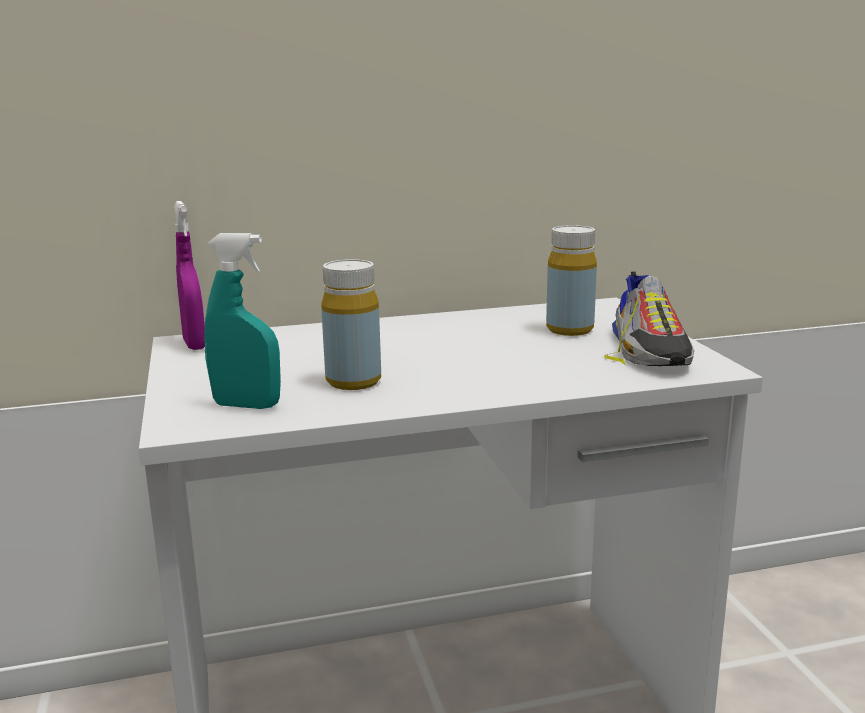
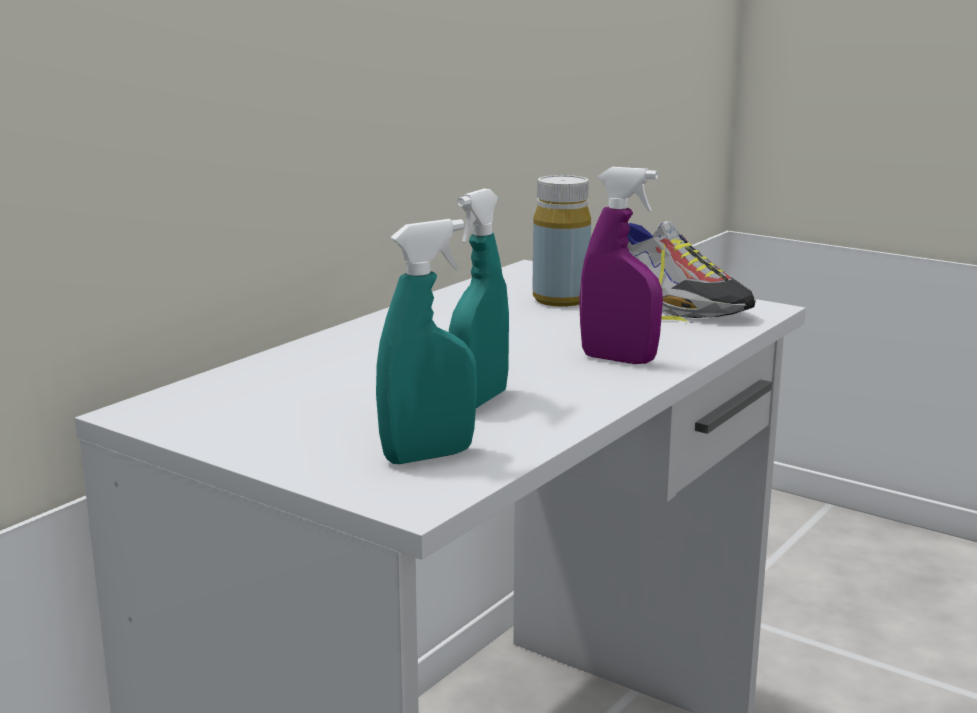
camera: 40 degrees left, 0 degrees up
purple spray bottle [174,201,205,350] -> purple spray bottle moved to [580,167,663,364]
yellow bottle [321,259,381,390] -> turquoise spray bottle [449,189,509,408]

